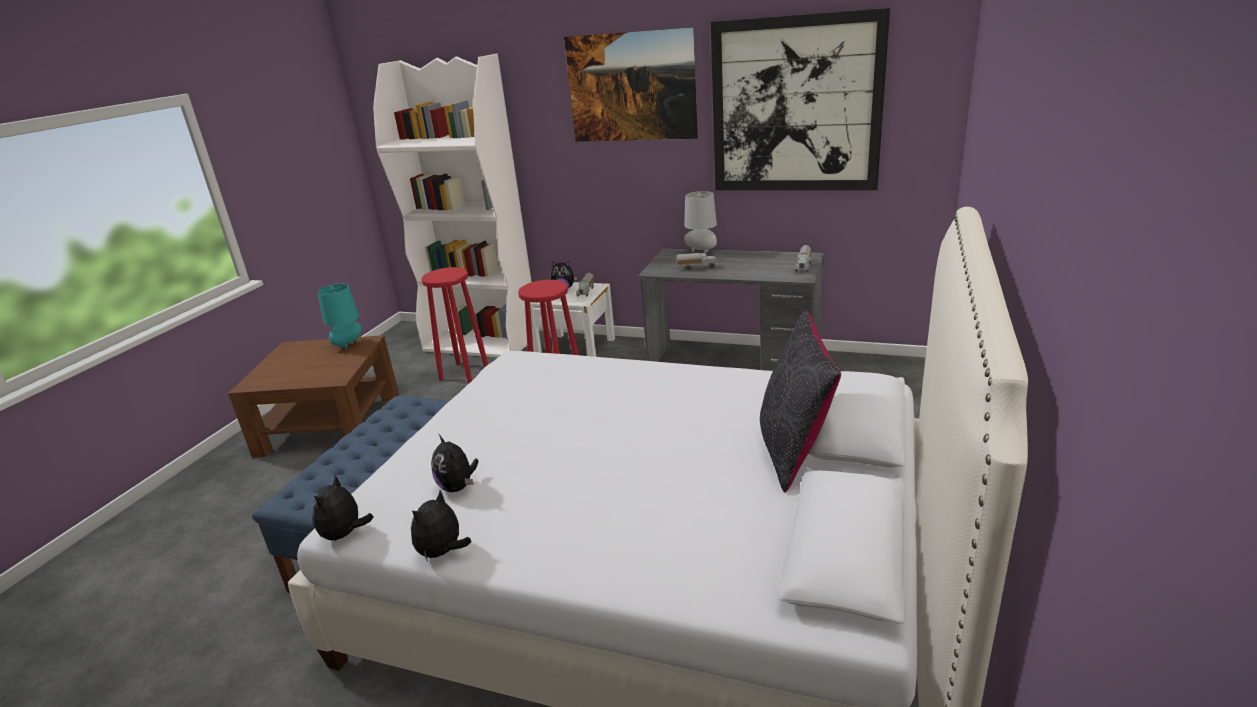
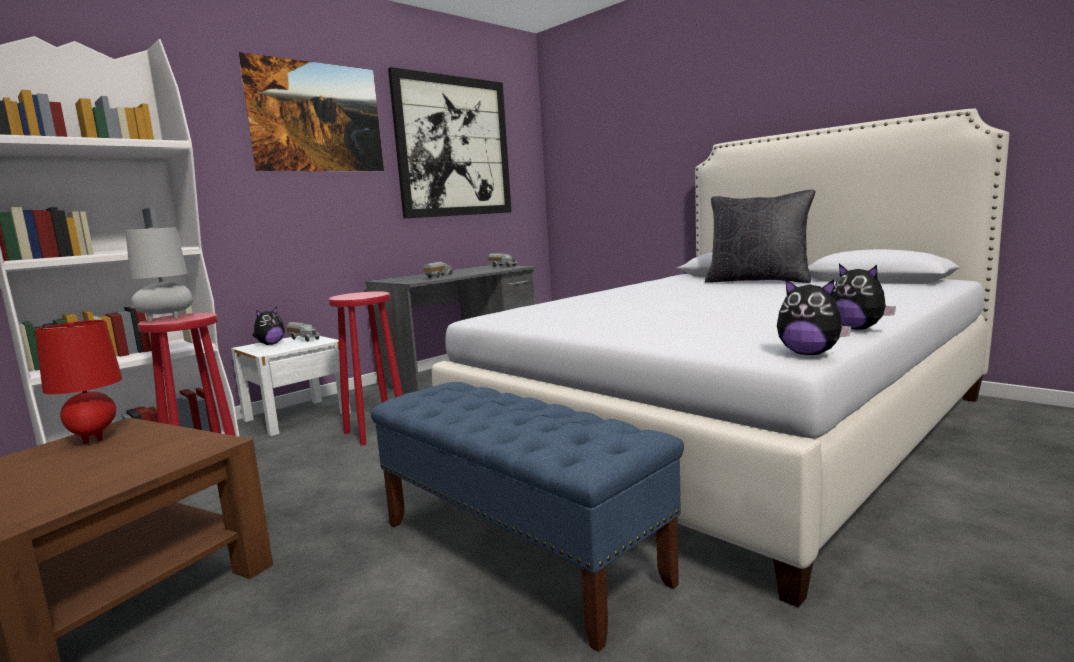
camera: 65 degrees left, 15 degrees down
turquoise table lamp [317,284,361,349] -> red table lamp [35,320,123,444]
plush toy [431,435,478,492] -> none
grey table lamp [684,191,717,254] -> grey table lamp moved to [125,227,193,321]

